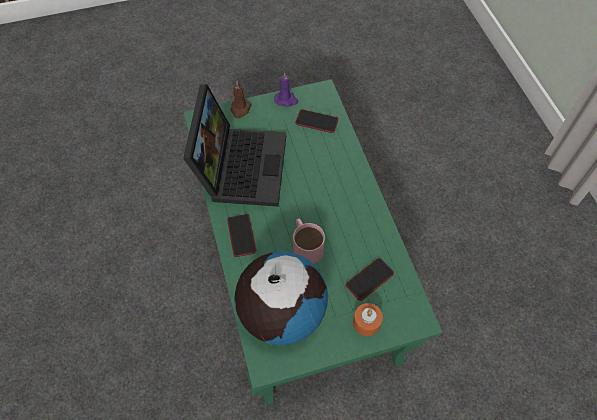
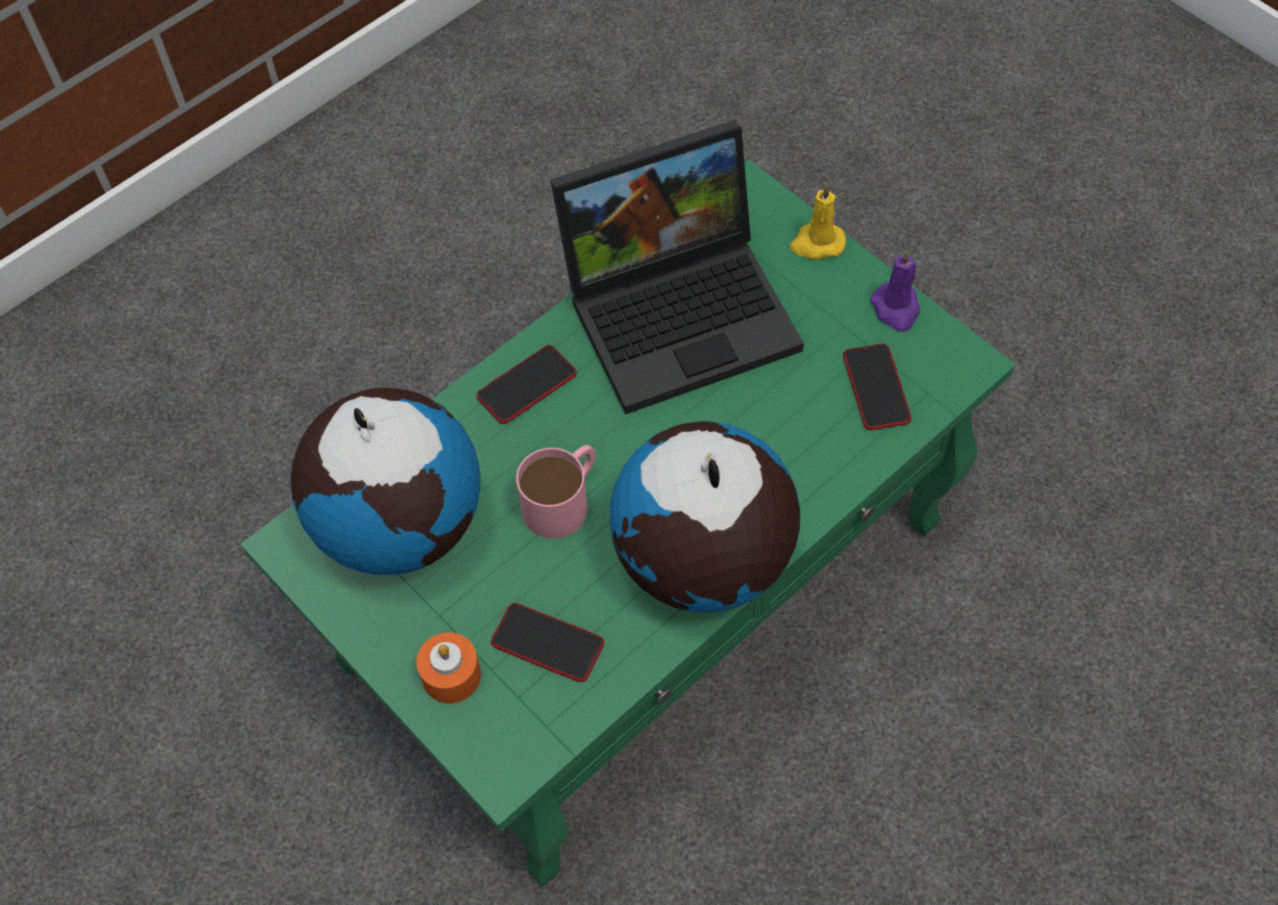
camera: 65 degrees right, 0 degrees up
brown candle [230,81,251,118] -> yellow candle [790,183,846,260]
none -> globe [610,421,800,612]

